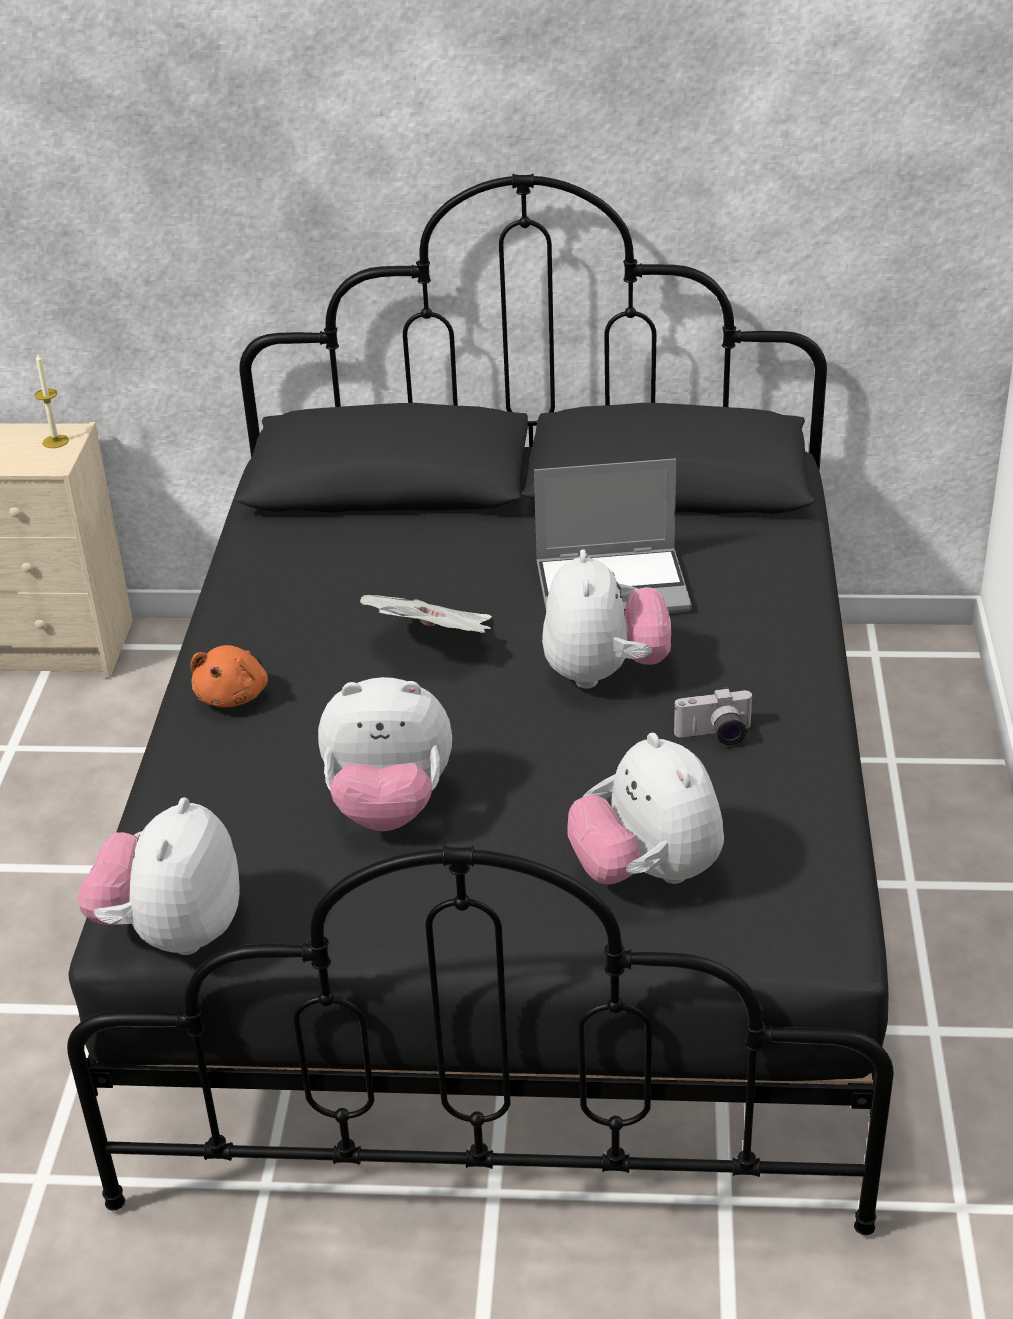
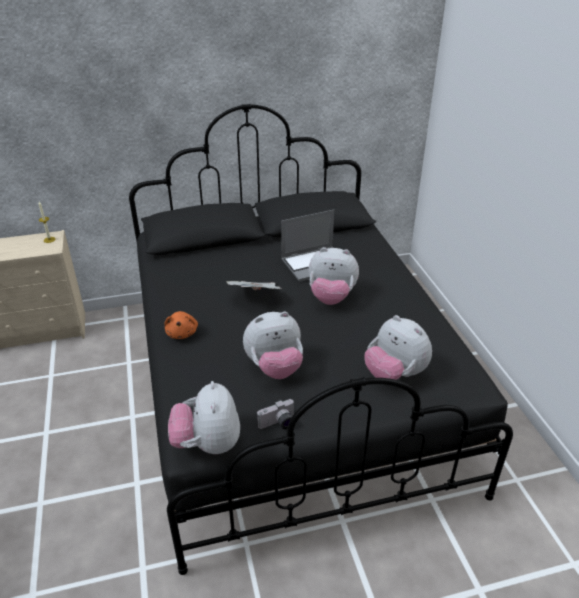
camera: 20 degrees left, 0 degrees up
plush toy [542,549,671,689] -> plush toy turned 120 degrees clockwise [309,247,359,305]
camera [674,687,753,745] -> camera moved to [257,399,295,429]

